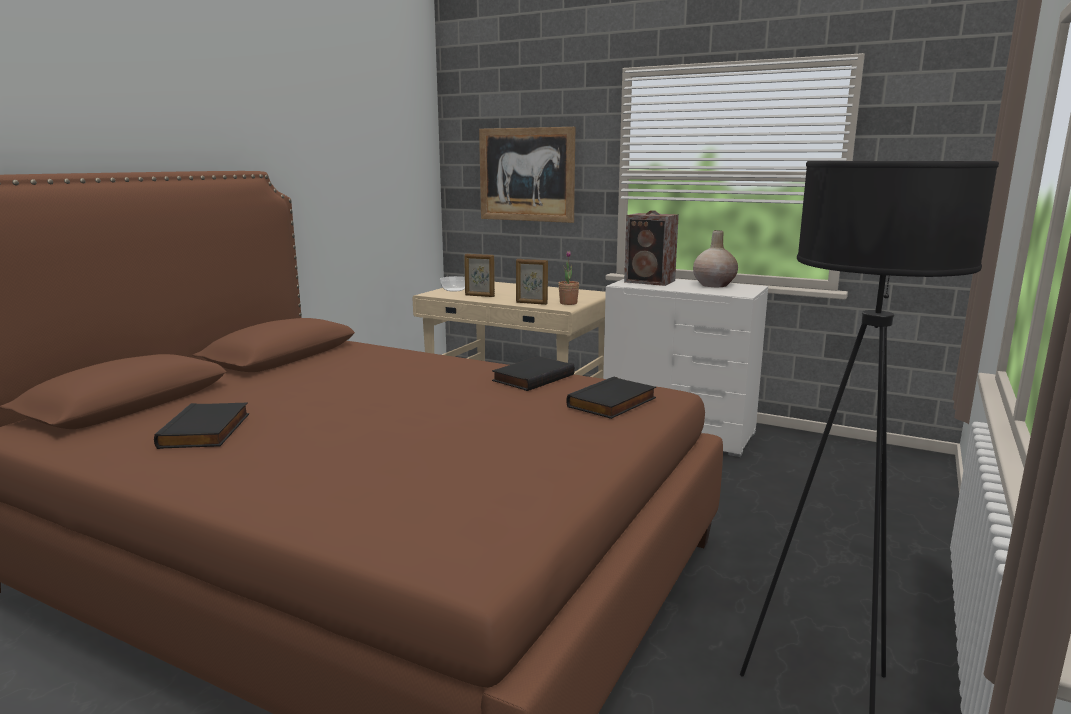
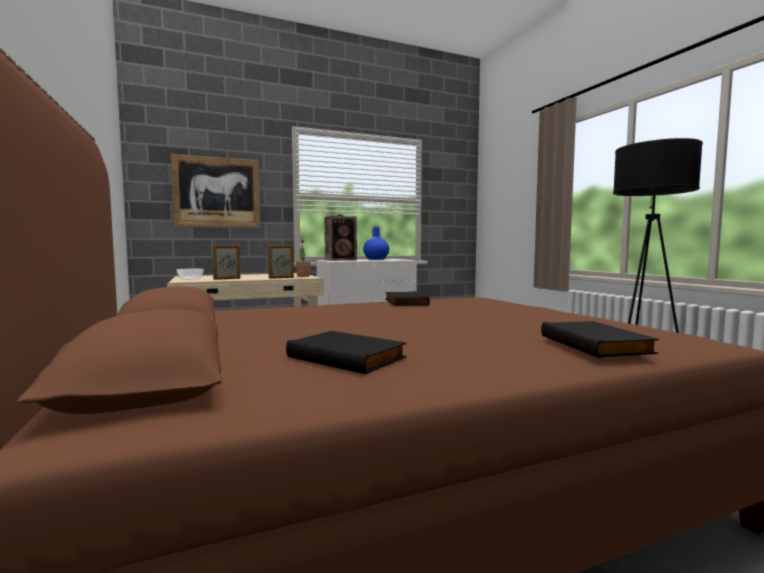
camera: 50 degrees left, 10 degrees down
black book [566,377,656,419] -> black book moved to [541,321,659,358]
beige vase [693,230,738,287] -> blue vase [363,227,389,260]

